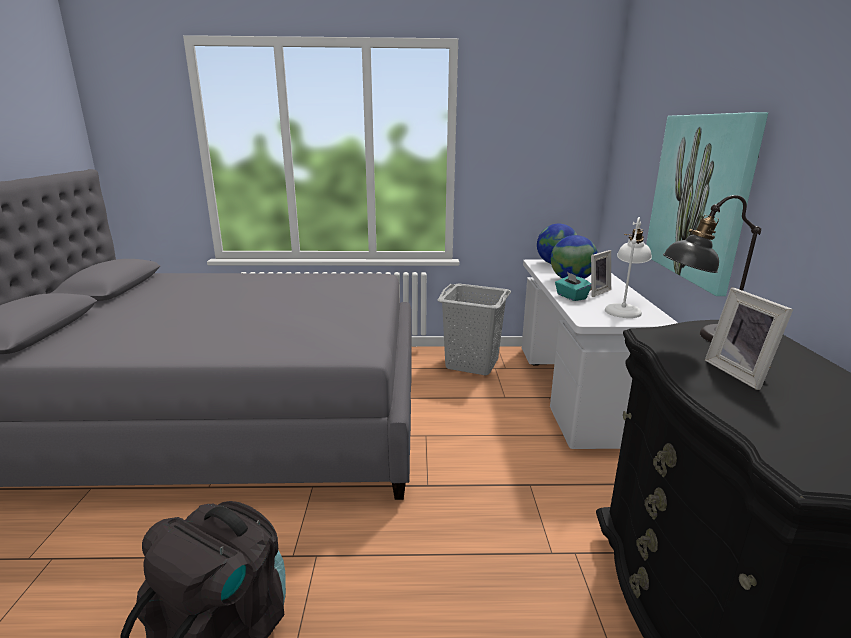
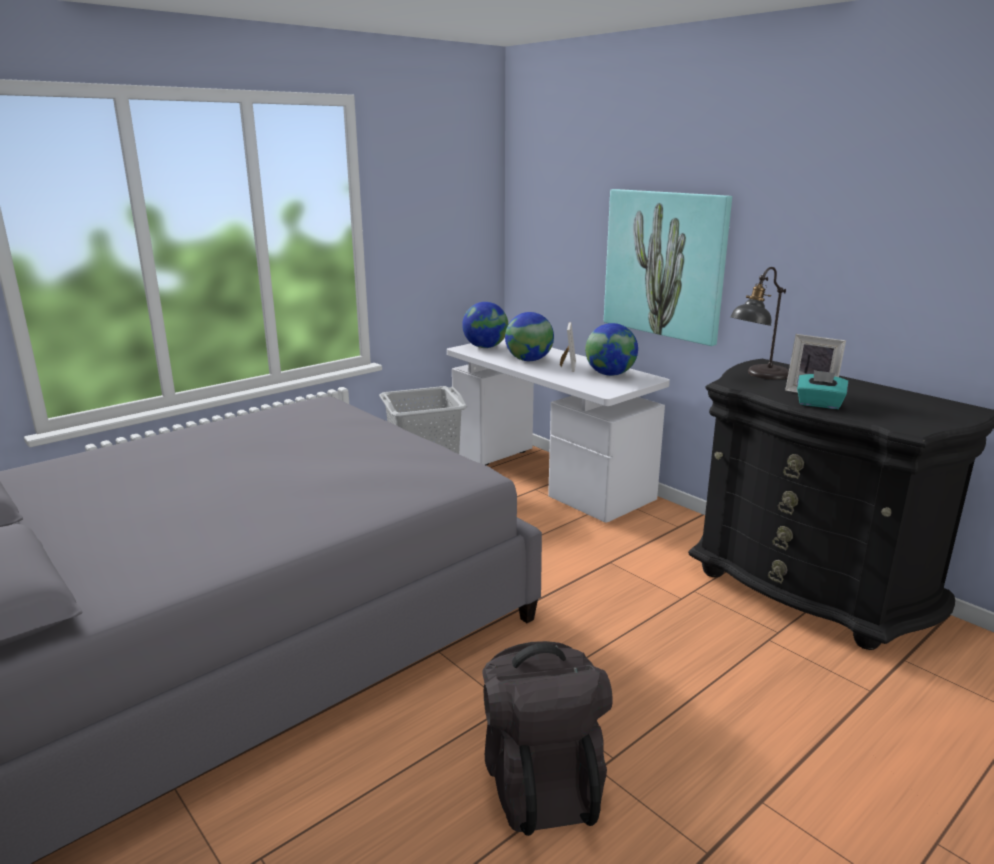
camera: 40 degrees left, 0 degrees up
turquoise tissue box [555,272,592,301] -> turquoise tissue box moved to [797,370,848,409]
white table lamp [605,217,652,318] -> globe [585,323,638,376]

